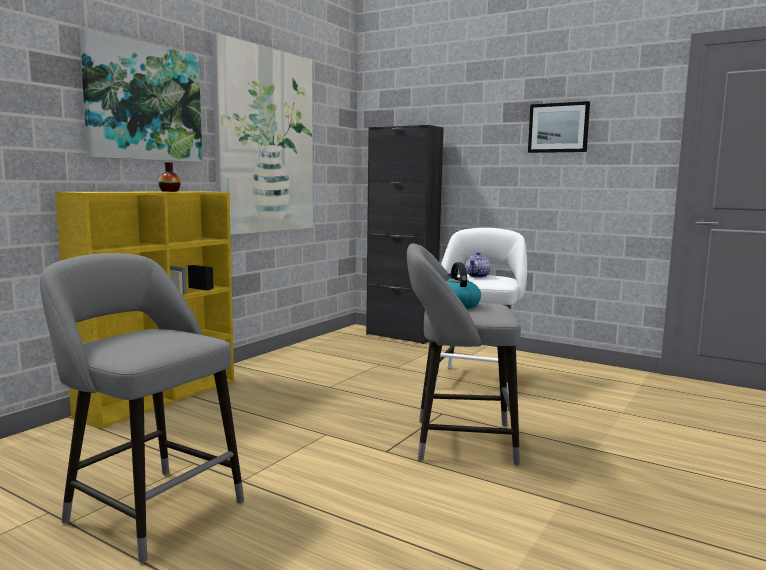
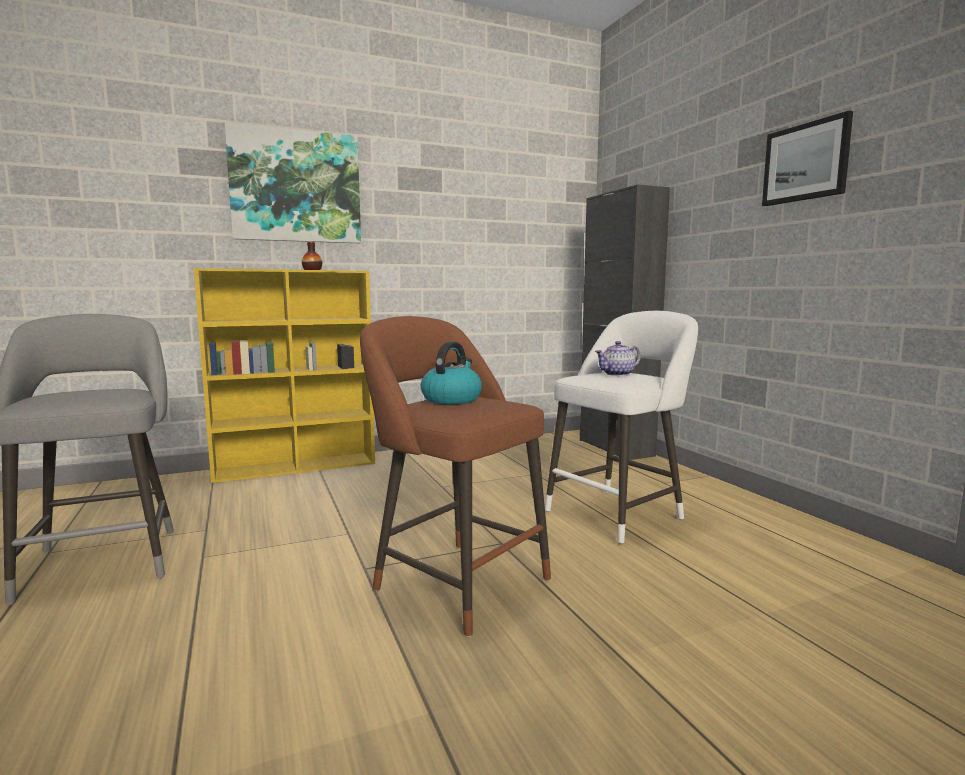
camera: 35 degrees right, 0 degrees up
picture [212,33,313,235] -> none
grey stool [407,243,521,466] -> brown stool [360,316,551,637]

